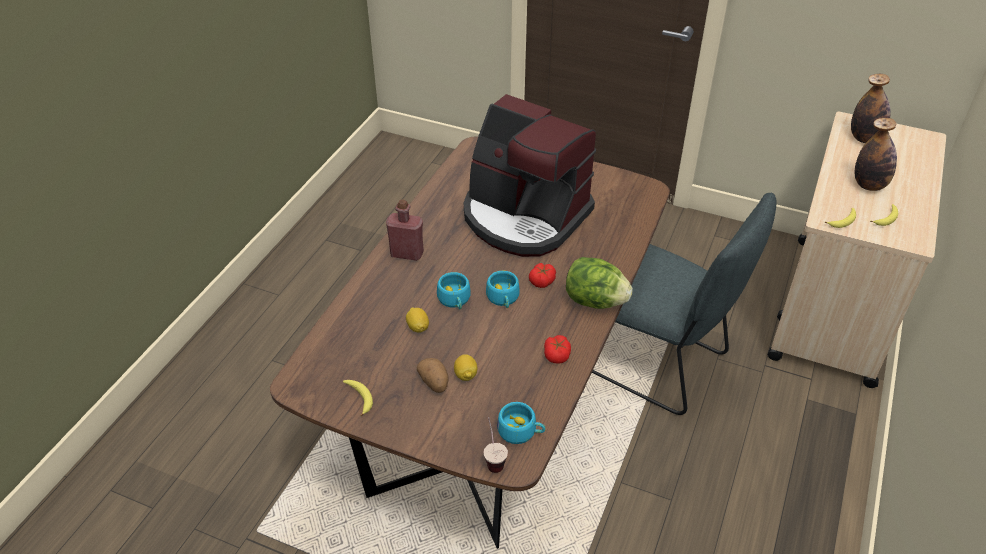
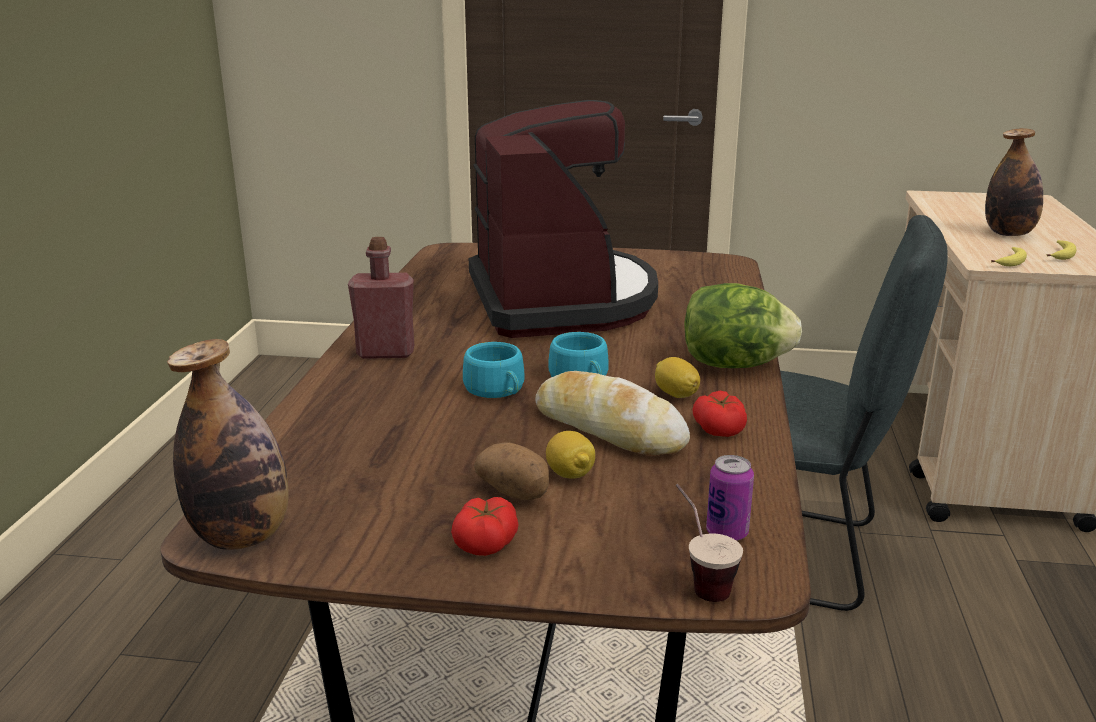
camera: 15 degrees left, 20 degrees down
banana [343,380,373,417] -> none
lemon [406,308,429,333] -> lemon moved to [655,357,700,398]
coffee machine [464,94,596,257] -> coffee machine turned 120 degrees counterclockwise [469,100,658,338]
turquoise cup [497,402,546,444] -> can [706,455,754,541]
tomato [529,263,556,288] -> tomato moved to [451,497,519,556]
bottle [851,74,890,143] -> bottle moved to [167,339,289,550]
none -> bread [535,371,690,456]

